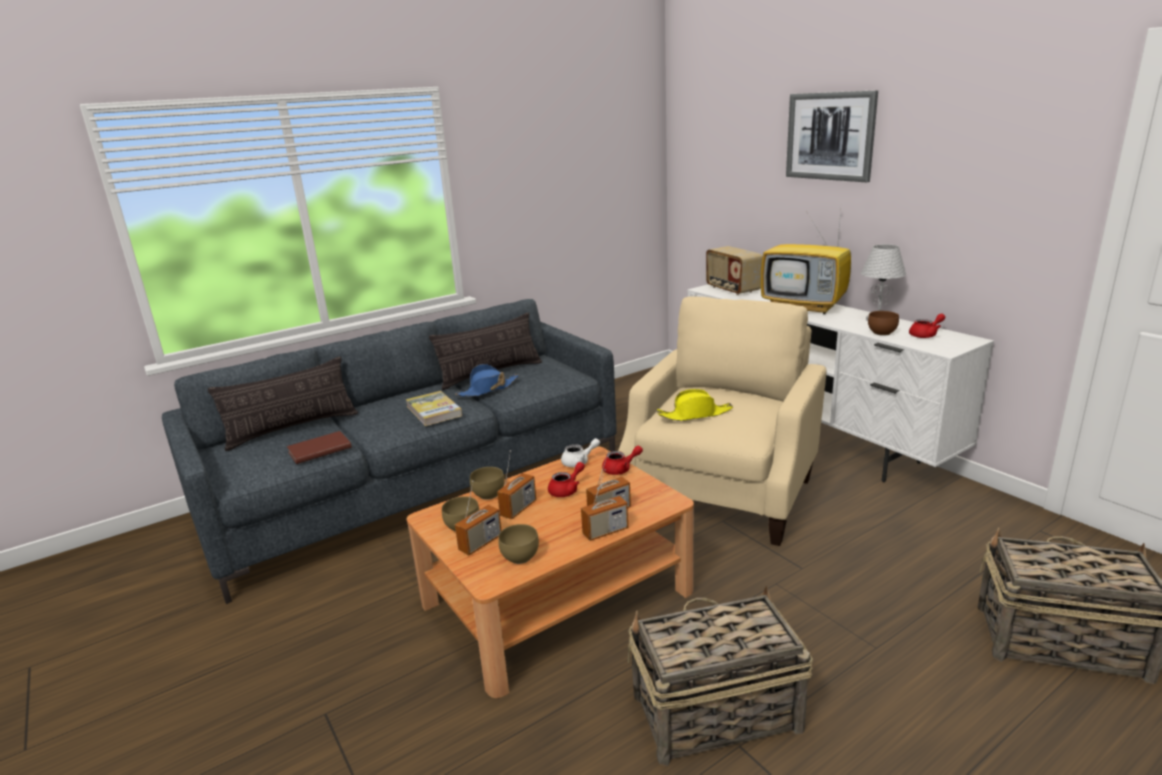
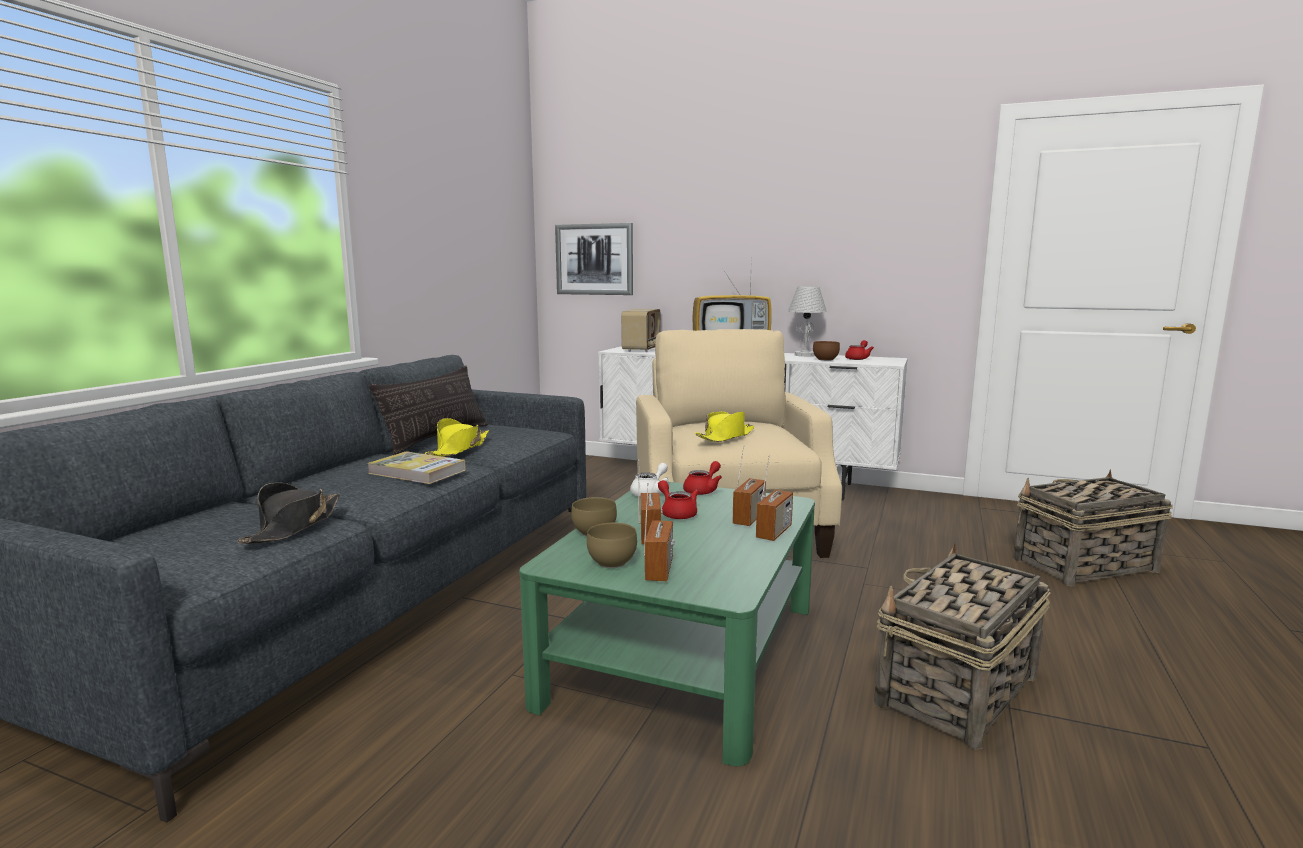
camera: 35 degrees left, 10 degrees down
pillow [208,357,358,451] -> none
brown book [287,431,352,464] -> black hat [237,483,340,544]
brown coffee table [407,446,694,698] -> green coffee table [519,481,815,766]
blue hat [455,364,519,397] -> yellow hat [425,418,489,456]
brown bowl [498,524,539,564] -> none
red teapot [548,462,585,497] -> red teapot turned 45 degrees counterclockwise [658,480,699,519]
radio [706,246,762,295] -> radio turned 105 degrees counterclockwise [621,309,660,352]
picture [786,90,878,182] -> picture moved to [555,223,633,295]

